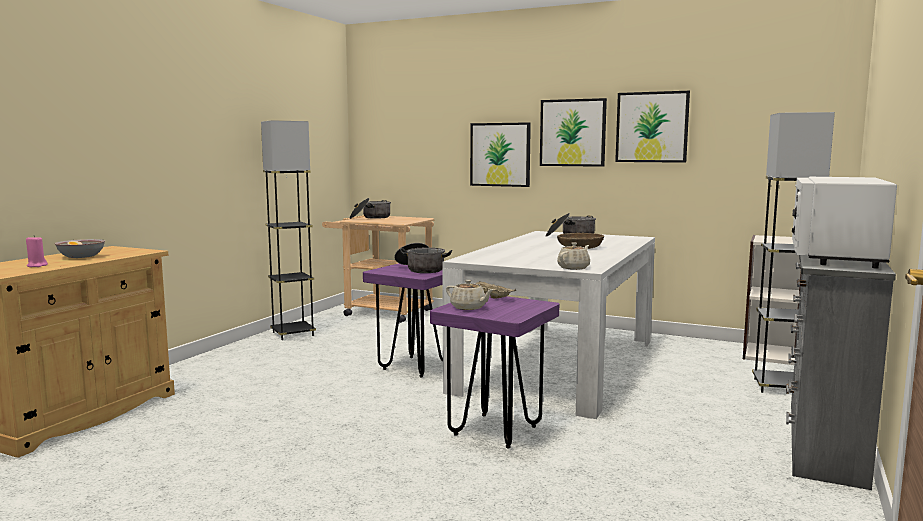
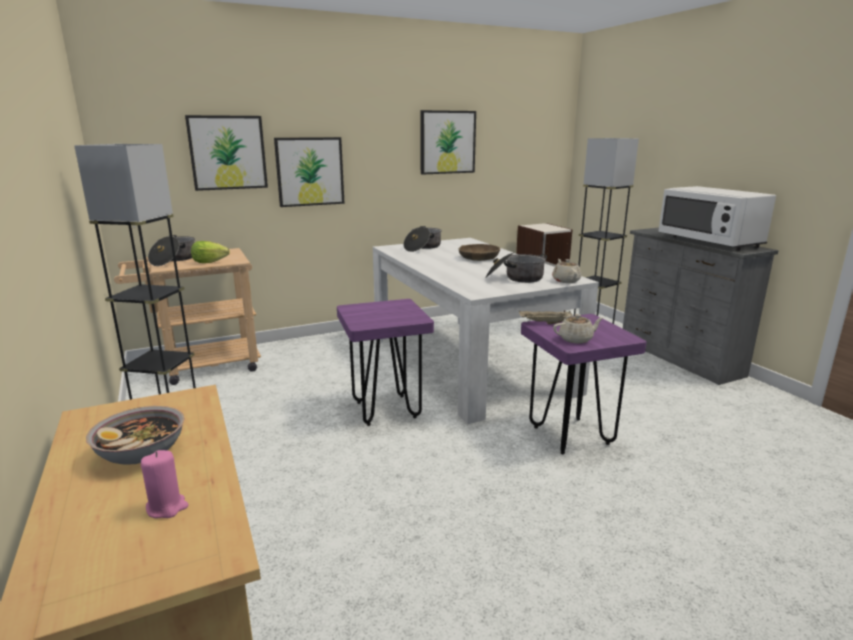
camera: 50 degrees left, 10 degrees up
cooking pot [394,243,452,273] -> cooking pot moved to [485,252,547,283]
picture [540,98,607,167] -> picture moved to [185,115,268,191]
none -> lettuce [191,241,230,263]

